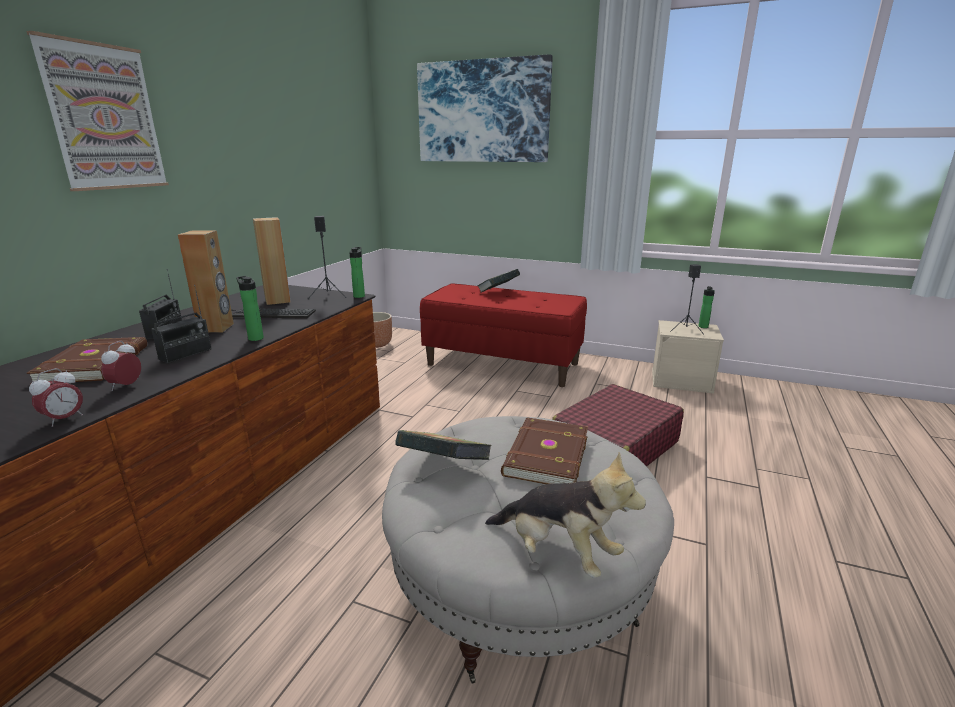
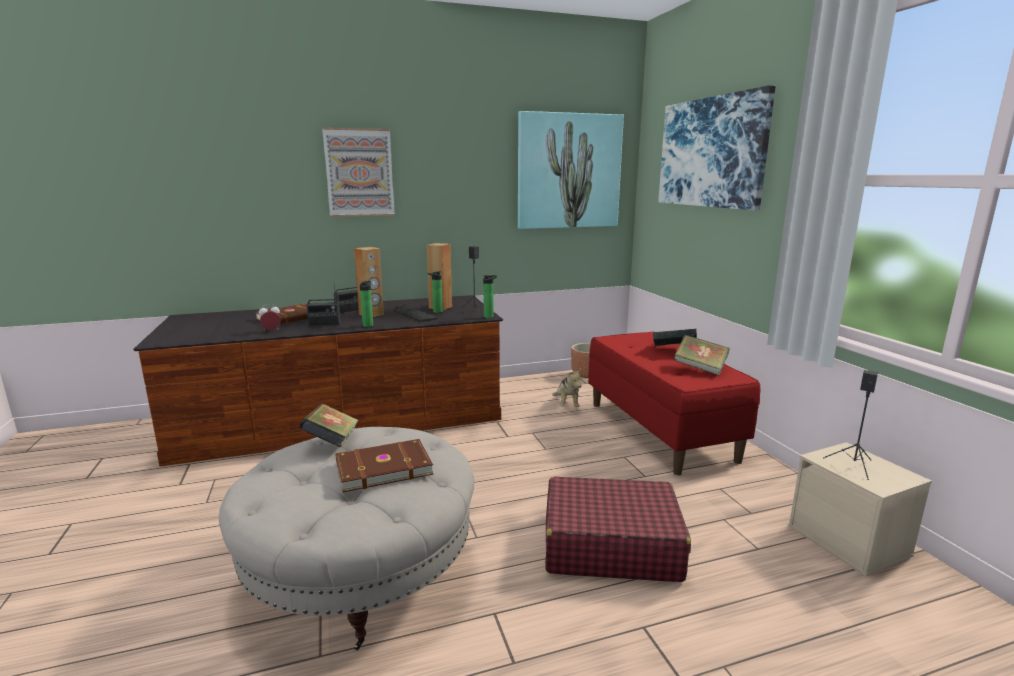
camera: 50 degrees right, 5 degrees down
alarm clock [29,368,83,427] -> none
plush toy [485,452,646,578] -> plush toy moved to [552,368,582,407]
bottle [698,286,715,328] -> bottle moved to [428,271,443,313]
none -> picture [518,111,624,229]
none -> book [674,335,730,375]

